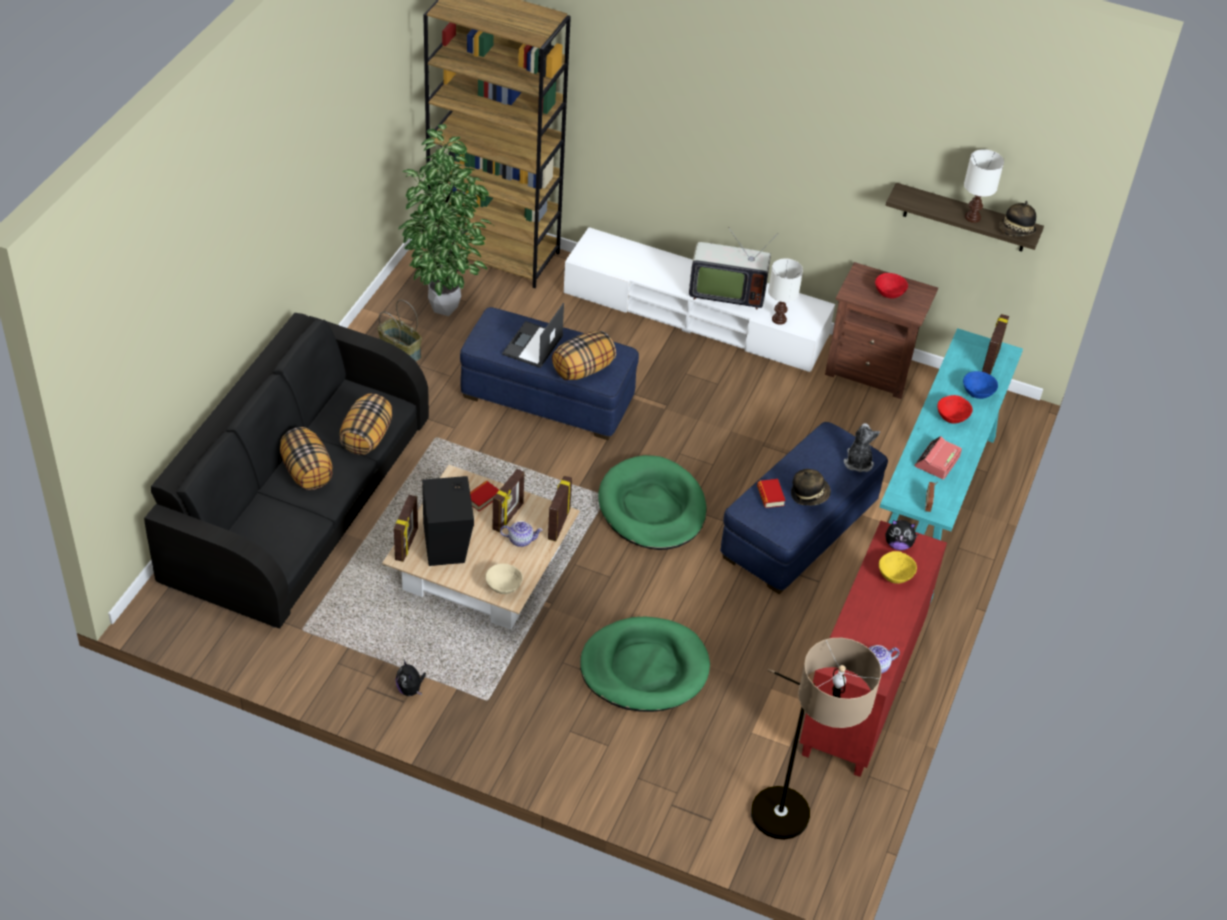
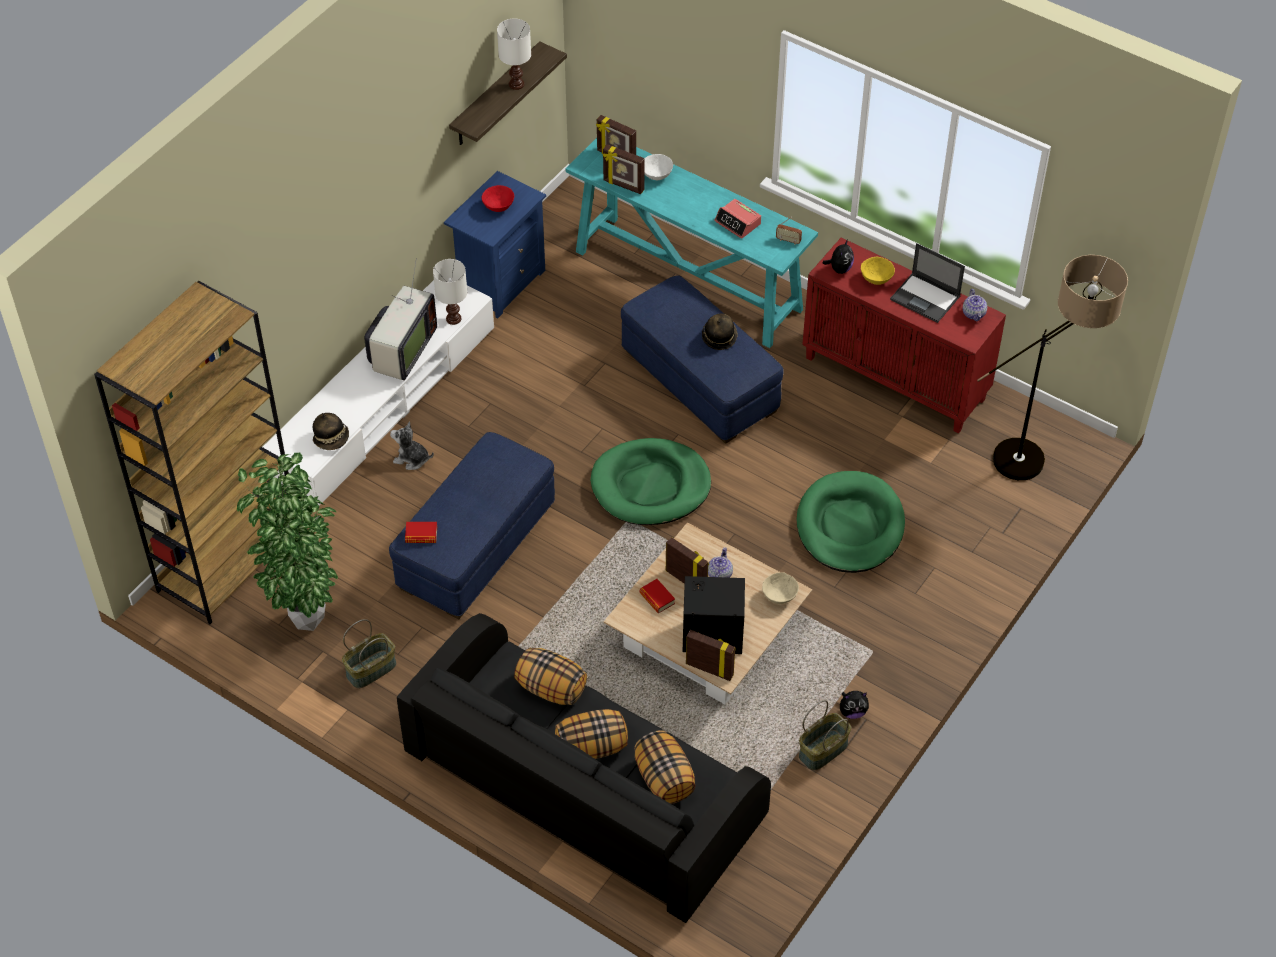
camera: 75 degrees left, 5 degrees up
laptop [502,303,564,368] -> laptop moved to [890,243,965,323]
picture frame [548,476,572,541] -> picture frame moved to [603,144,645,194]
pillow [552,331,616,380] -> pillow moved to [634,730,695,804]
book [757,479,786,508] -> book moved to [405,522,437,543]
brown nightstand [825,262,938,399] -> blue nightstand [444,171,546,319]
plush toy [844,423,880,472] -> plush toy moved to [390,421,434,470]
red bowl [937,395,973,423] -> none
blue bowl [963,371,998,399] -> white bowl [645,154,673,180]
hat [999,201,1036,237] -> hat moved to [313,413,349,450]
none -> basket [799,700,851,770]

